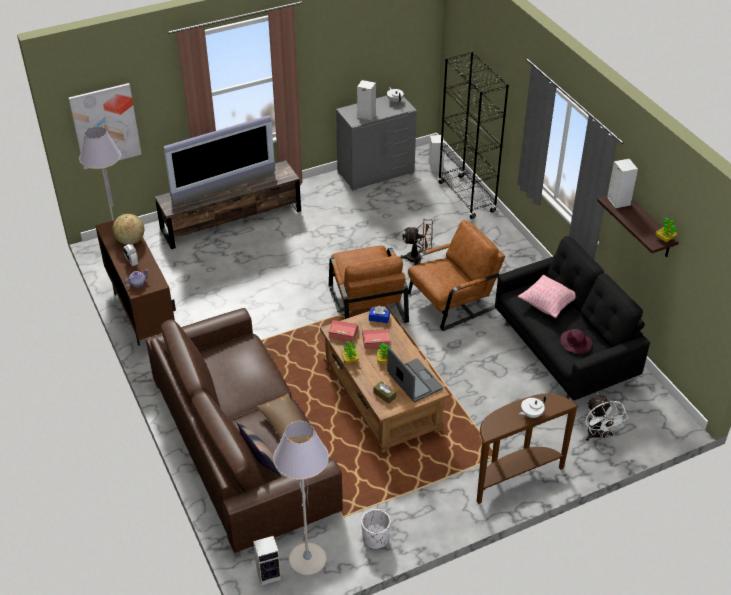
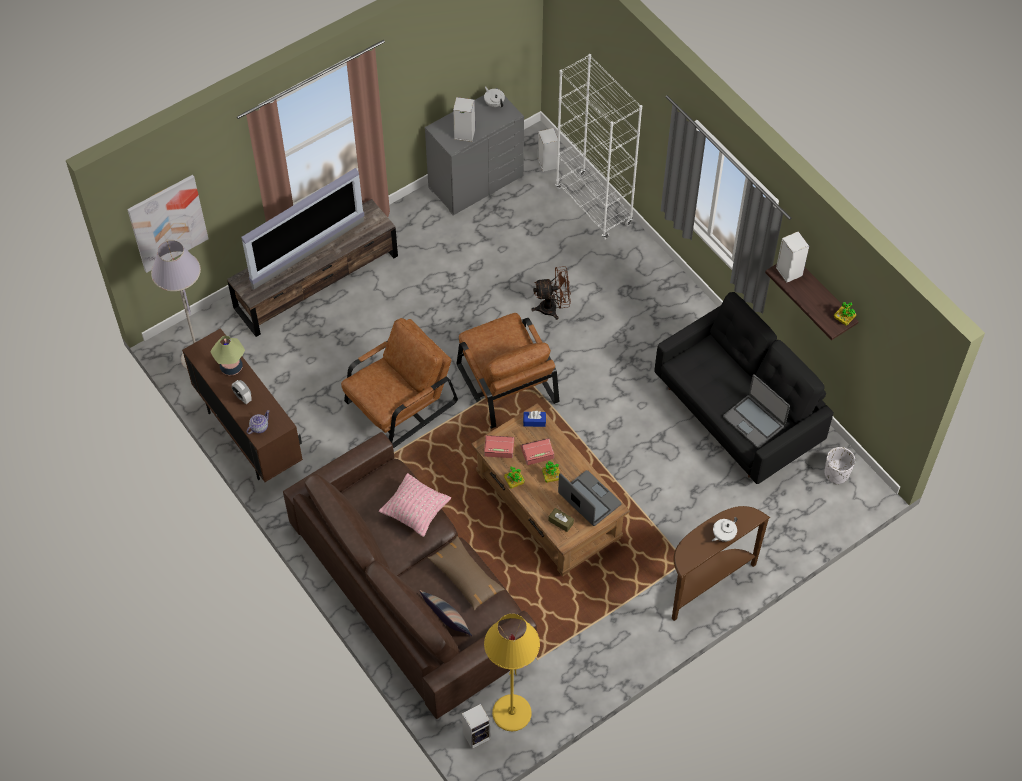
camera: 10 degrees left, 15 degrees up
globe [113,214,144,245] -> table lamp [210,336,245,376]
grey floor lamp [273,421,329,576] -> yellow floor lamp [484,614,540,731]
white planter [361,509,391,549] -> white planter moved to [824,447,855,484]
brown armchair [408,220,505,331] -> brown armchair moved to [341,318,458,448]
black bookcase [438,51,509,219] -> white bookcase [555,54,642,239]
pink pillow [518,275,576,318] -> pink pillow moved to [379,473,451,537]
purple hat [560,329,592,354] -> laptop [723,374,790,448]
white fan [585,393,628,441] -> none

